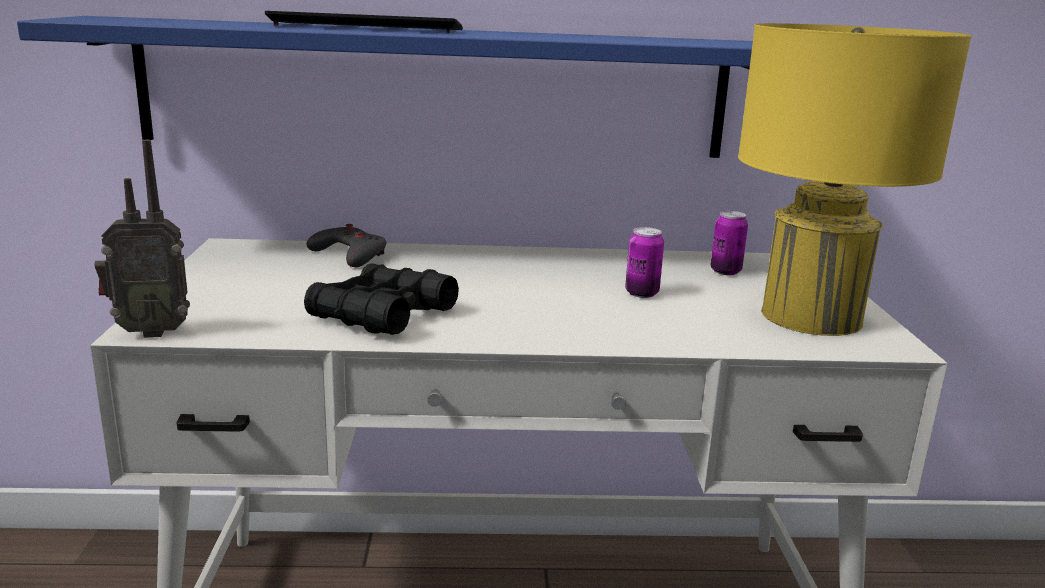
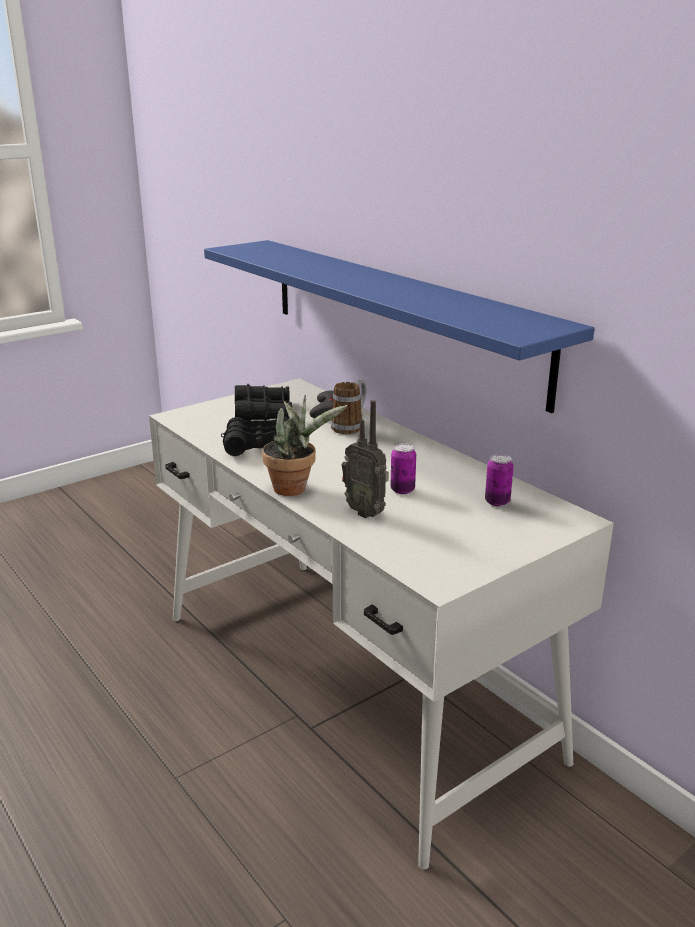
camera: 55 degrees right, 5 degrees up
radio [95,140,190,338] -> radio moved to [342,400,389,518]
keyboard [265,11,463,33] -> none
yellow table lamp [738,23,972,336] -> none
none -> black binoculars [235,384,292,421]
none -> potted plant [262,395,347,496]
none -> mug [331,380,367,434]

